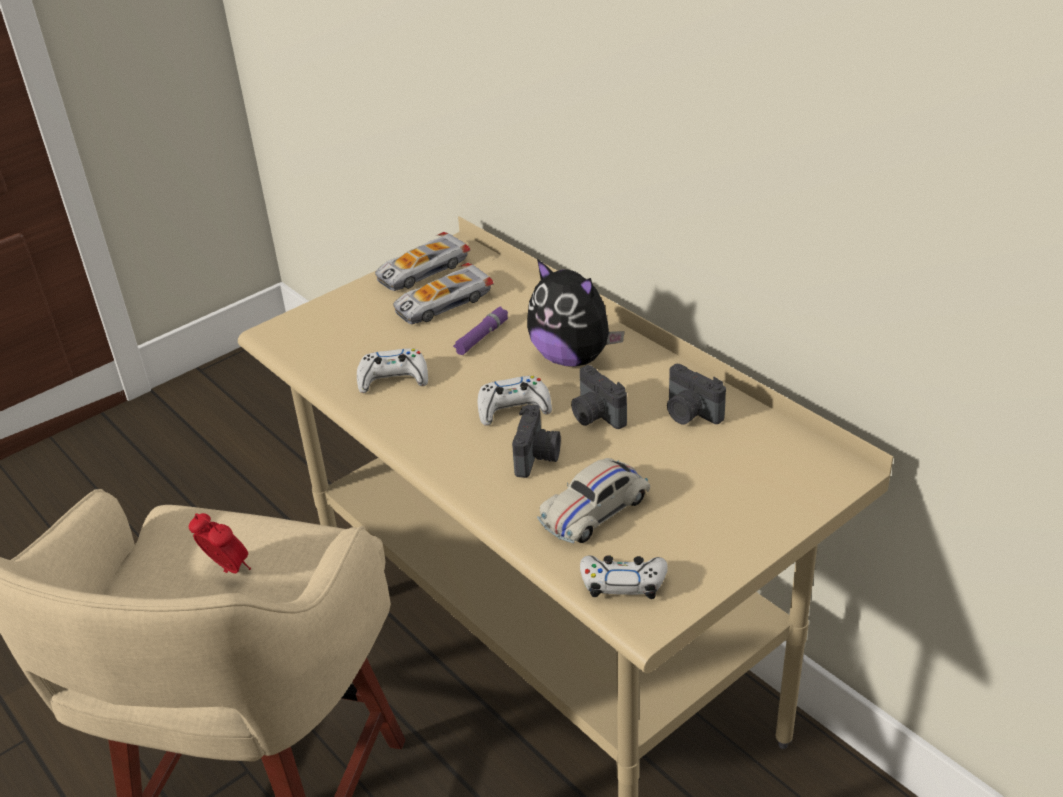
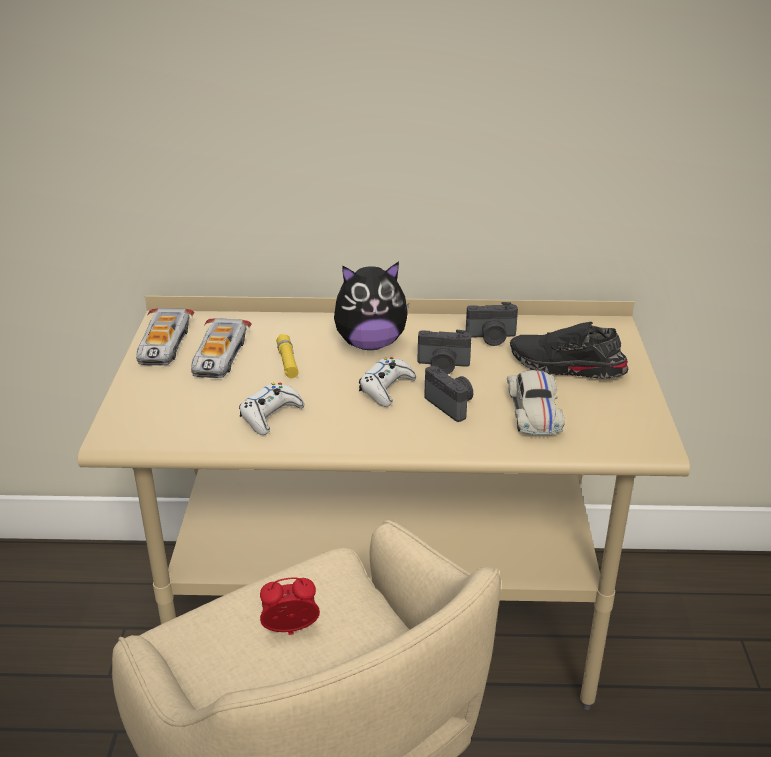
camera: 50 degrees left, 5 degrees down
purple flashlight [453,307,508,355] -> yellow flashlight [276,334,299,378]
white game controller [580,555,668,599] -> none
none -> black shoe [510,322,629,379]

